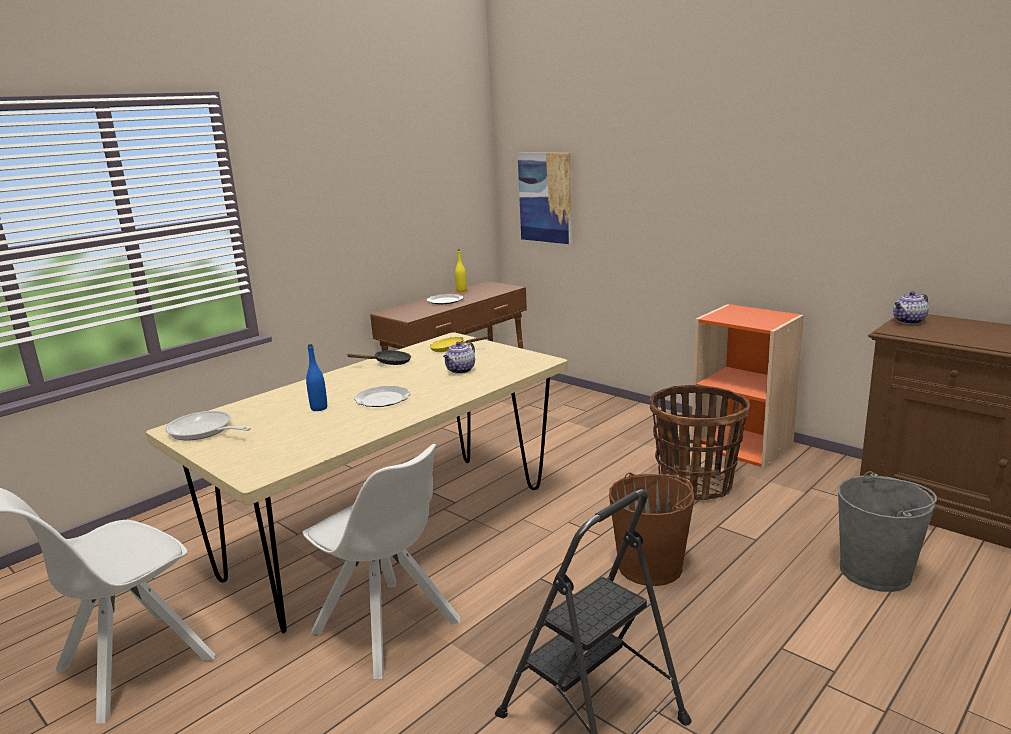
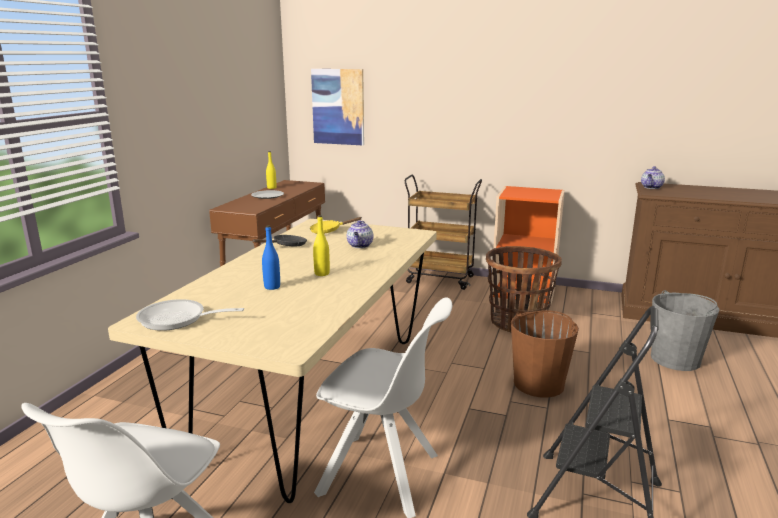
camera: 25 degrees left, 0 degrees up
plate [354,386,410,407] -> yellow bottle [313,215,330,276]
none -> brown cart [405,175,482,290]

